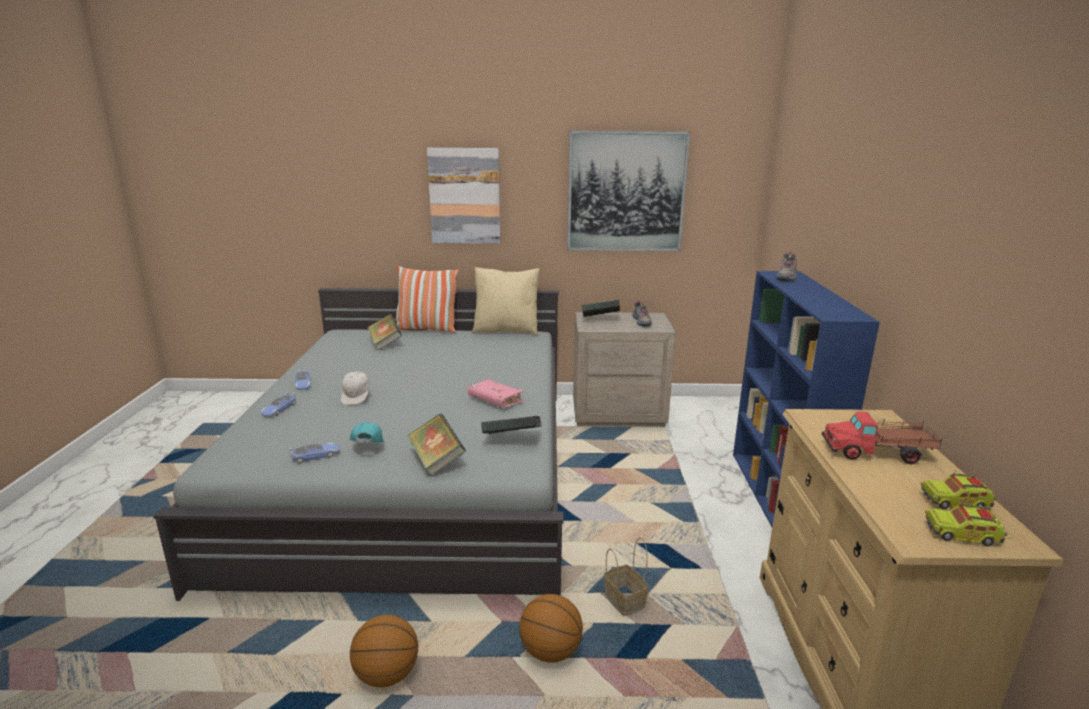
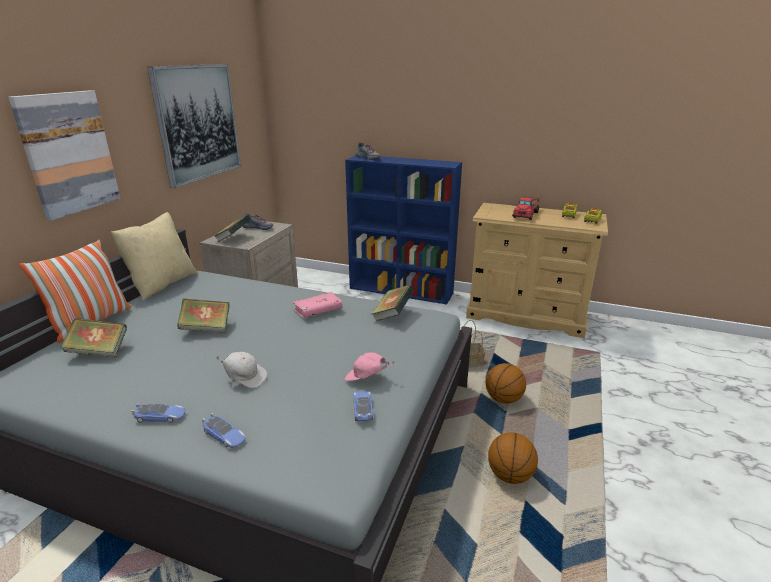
camera: 70 degrees left, 5 degrees up
turquoise cap [349,422,384,444] -> pink cap [345,352,395,381]
book [407,414,466,476] -> book moved to [177,299,230,333]

